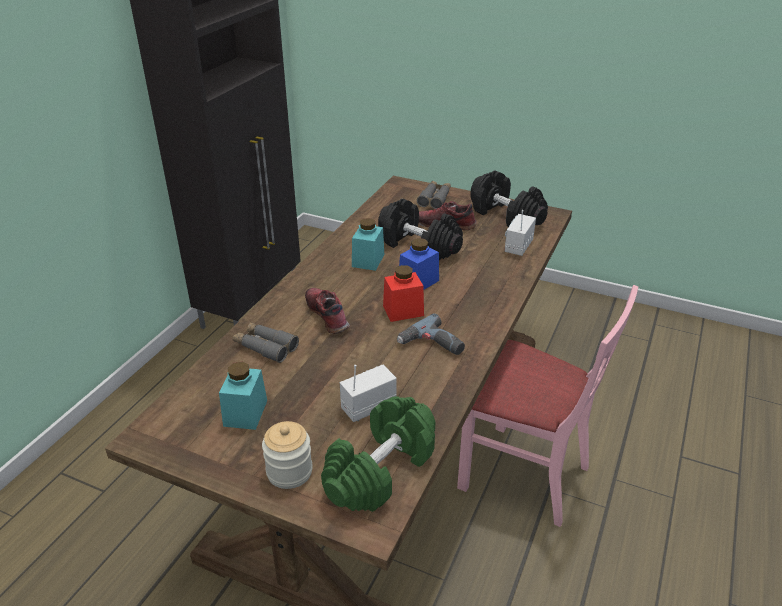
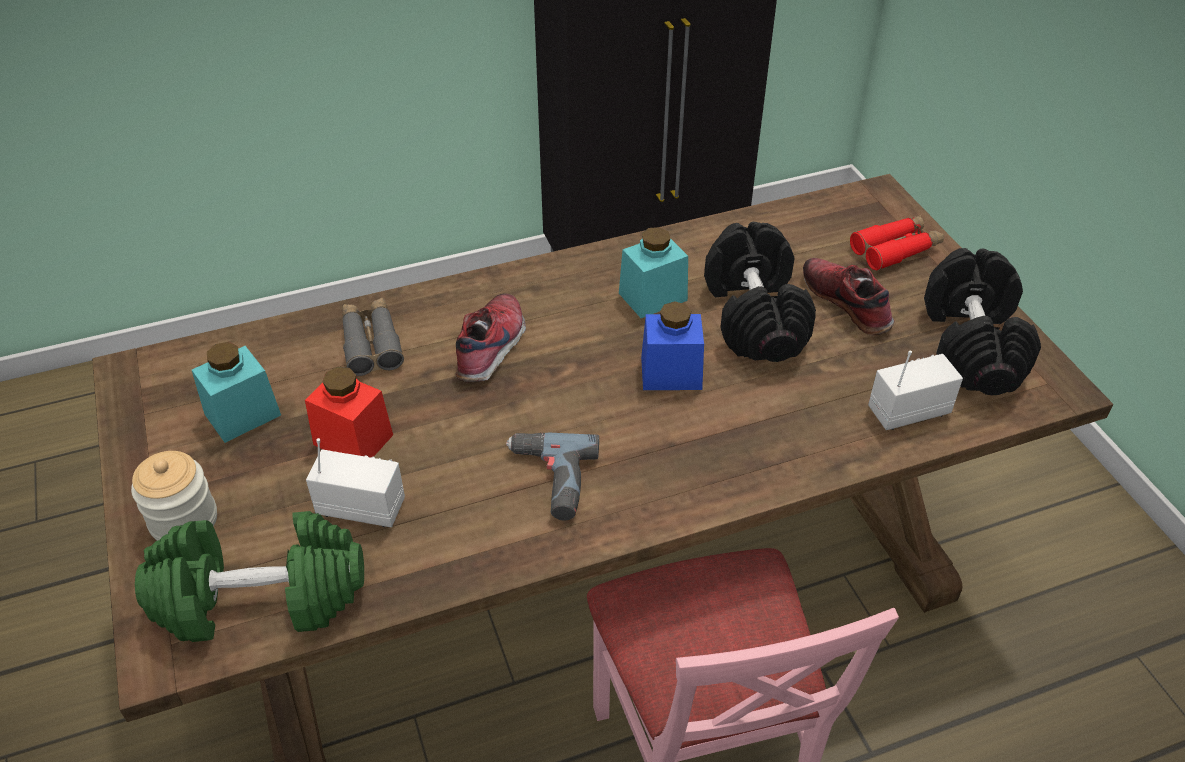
camera: 45 degrees right, 10 degrees up
red jar [383,265,424,322] -> red jar moved to [305,367,393,458]
grey binoculars [417,181,451,209] -> red binoculars [850,215,944,271]

